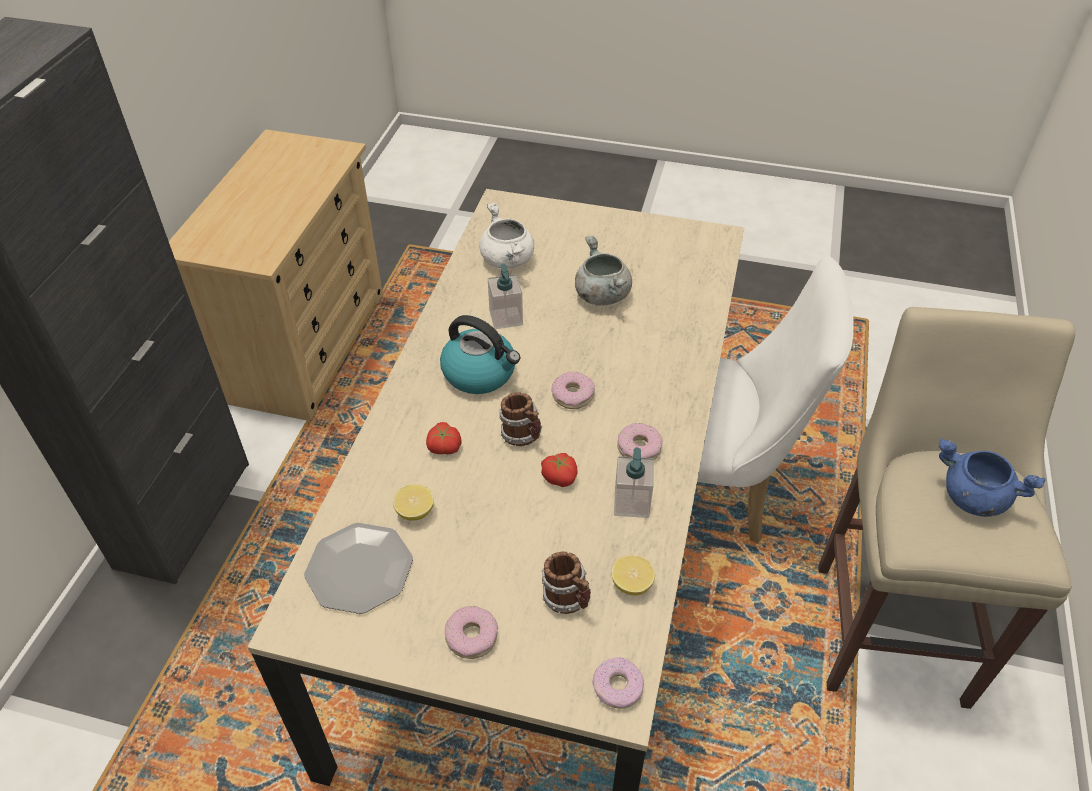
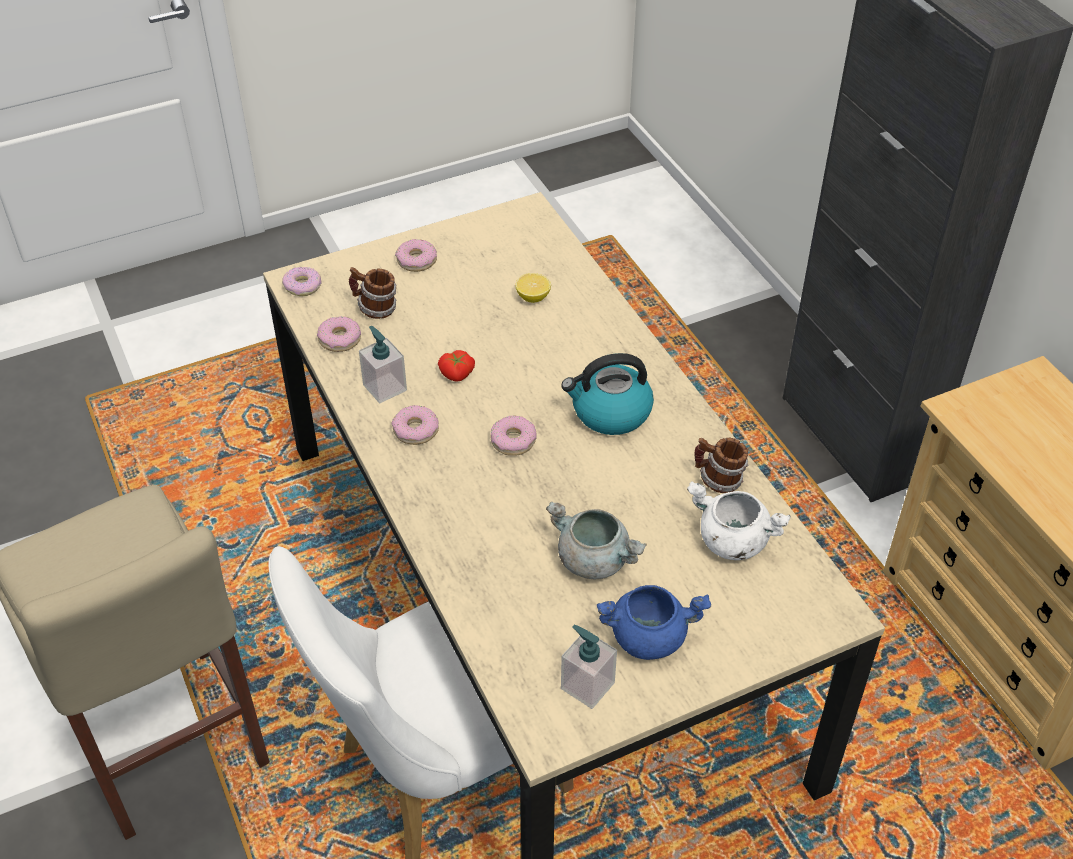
camera: 140 degrees right, 0 degrees up
plate [304,523,413,614] -> none
tomato [426,422,462,454] -> none
soap dispenser [488,264,523,329] -> soap dispenser moved to [561,625,617,709]
mug [500,392,542,446] -> mug moved to [694,438,748,493]
lemon [611,555,655,595] -> donut [317,316,361,352]
blue cooking pot [938,438,1045,517] -> blue cooking pot moved to [597,585,711,660]

